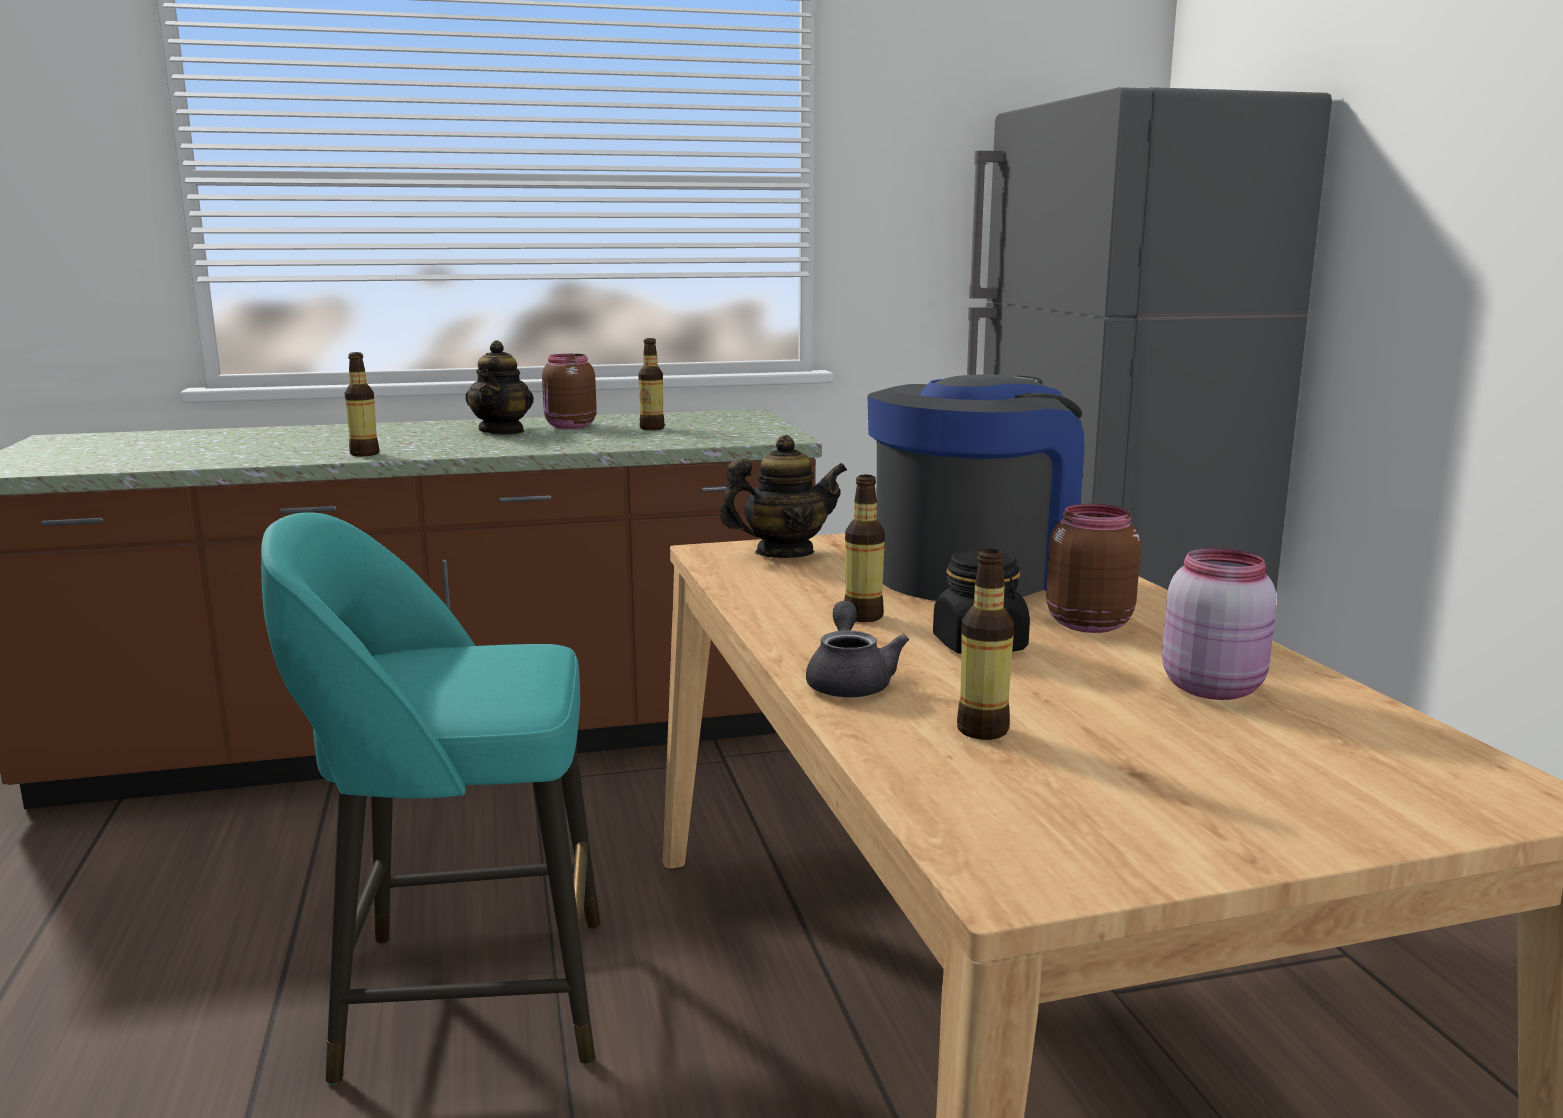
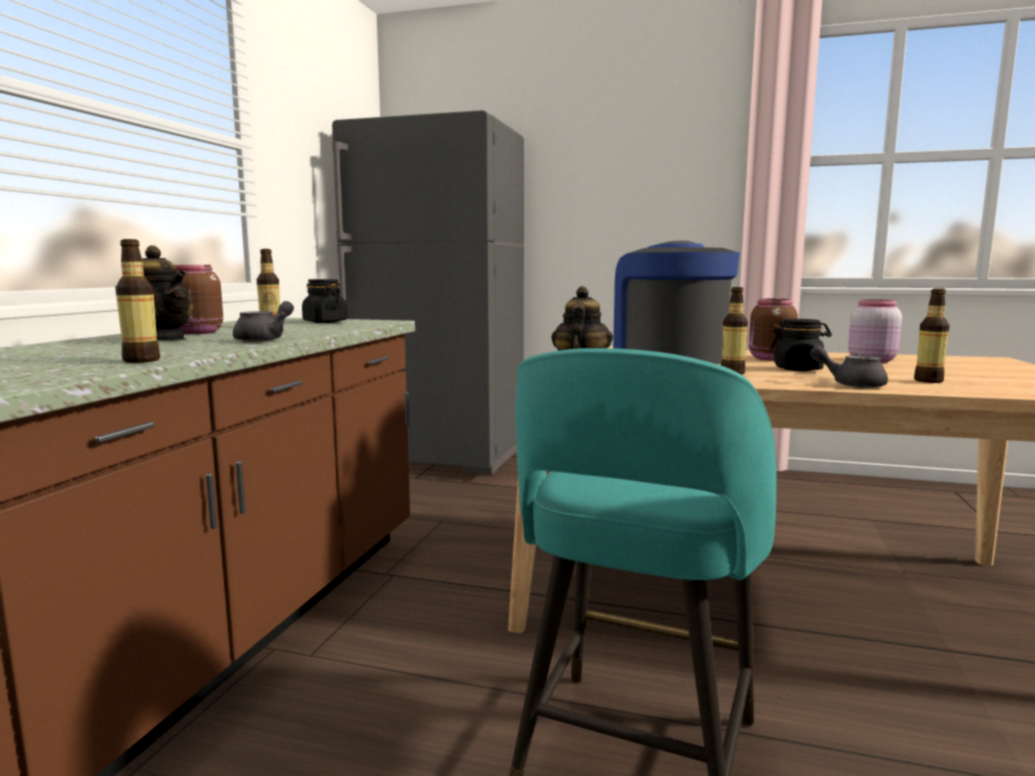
camera: 60 degrees left, 5 degrees down
none -> grey teapot [233,301,294,342]
none -> black jar [302,279,348,323]

